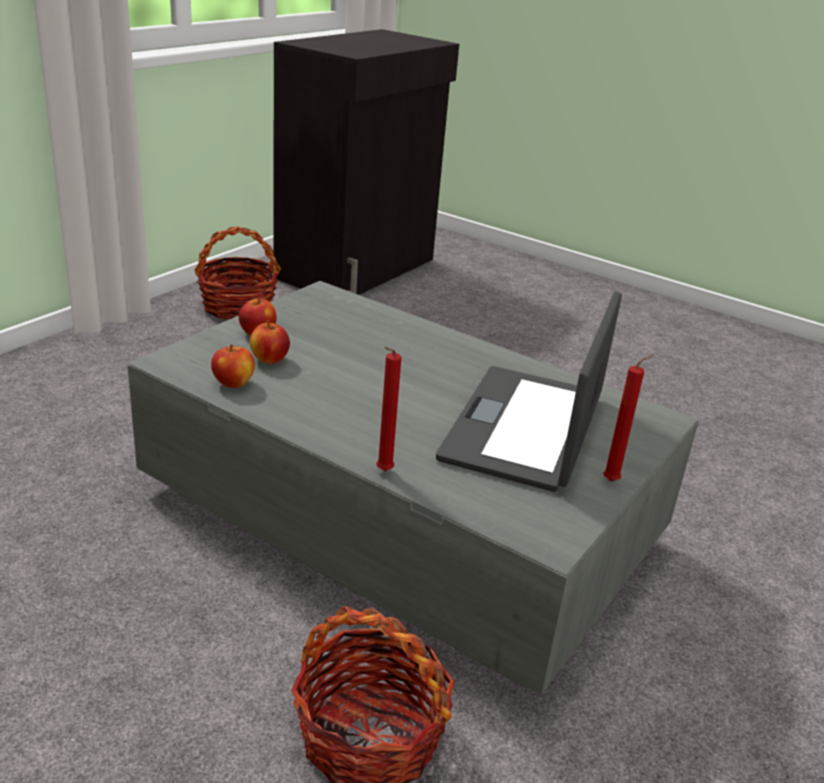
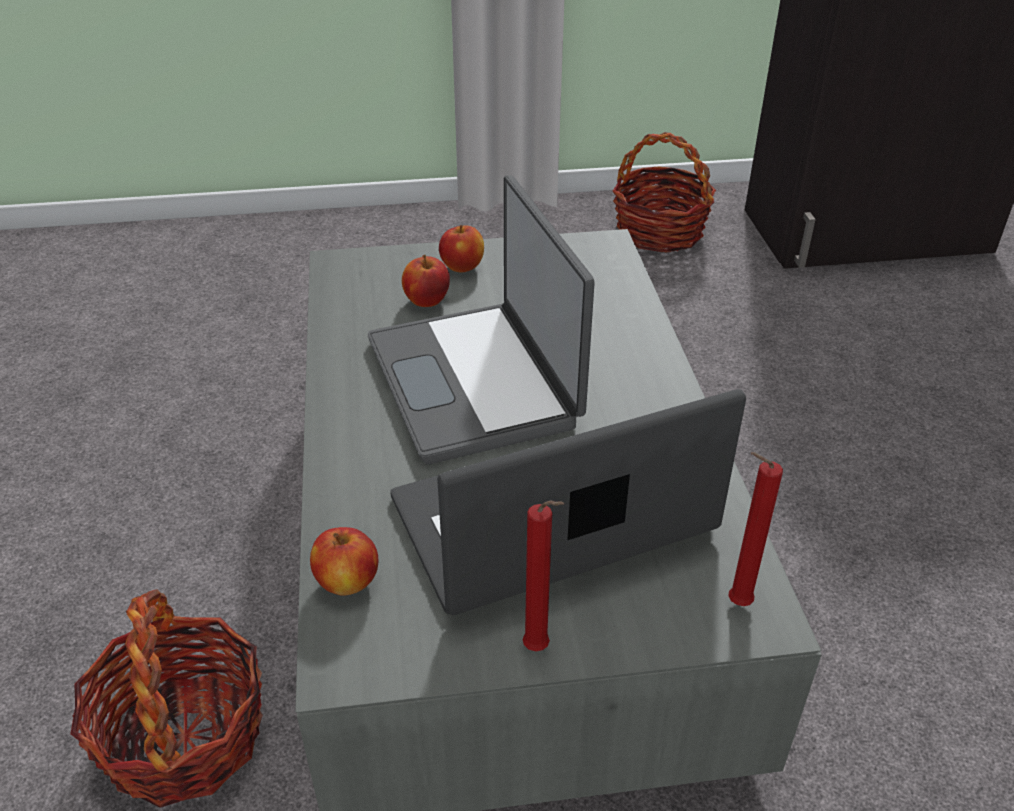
camera: 50 degrees right, 10 degrees up
apple [211,344,255,388] -> apple moved to [310,527,378,596]
red candle [377,347,401,471] -> red candle moved to [728,452,783,606]
none -> laptop [368,175,595,464]

